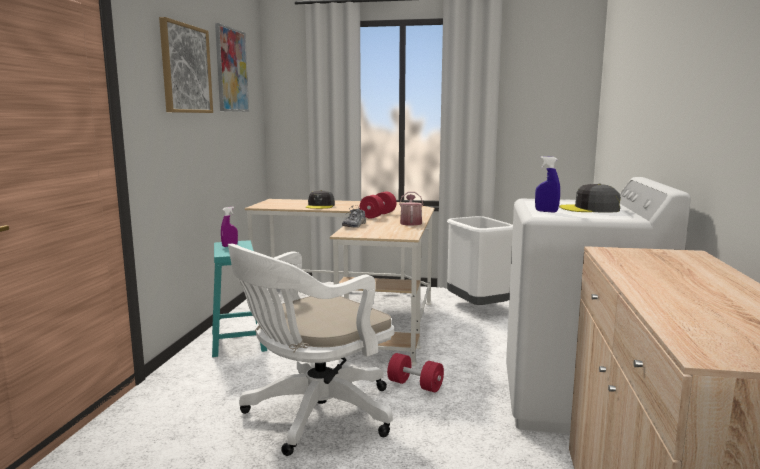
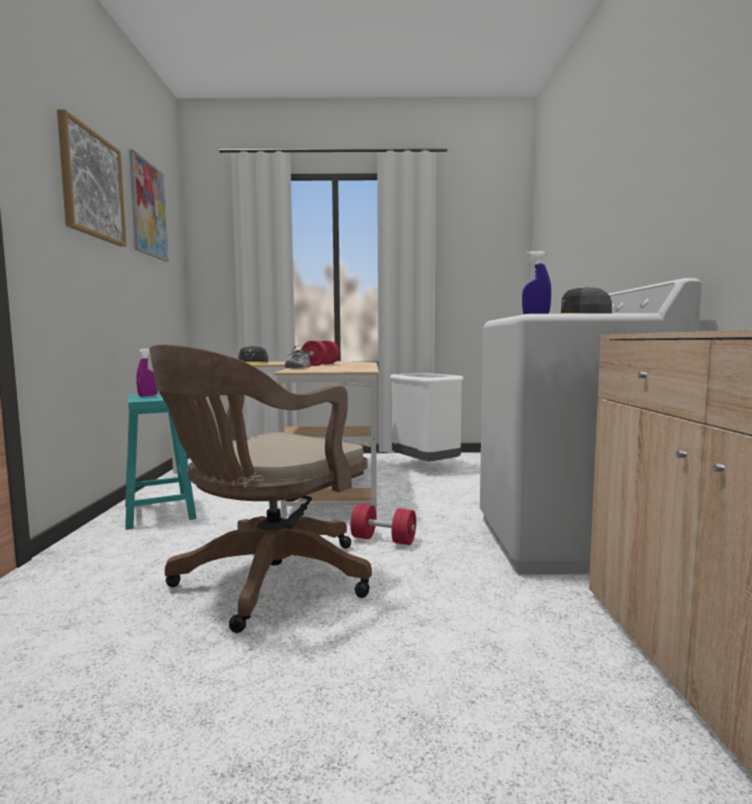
camera: 10 degrees left, 5 degrees down
white office chair [228,244,394,456] -> brown office chair [149,344,372,633]
watering can [399,192,423,226] -> none

